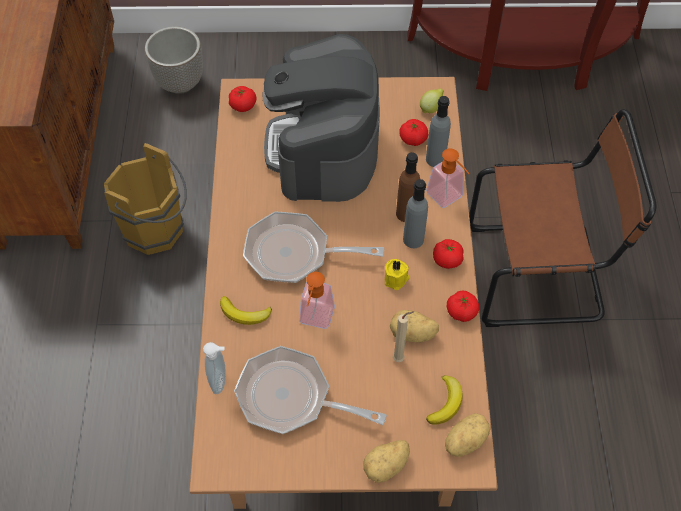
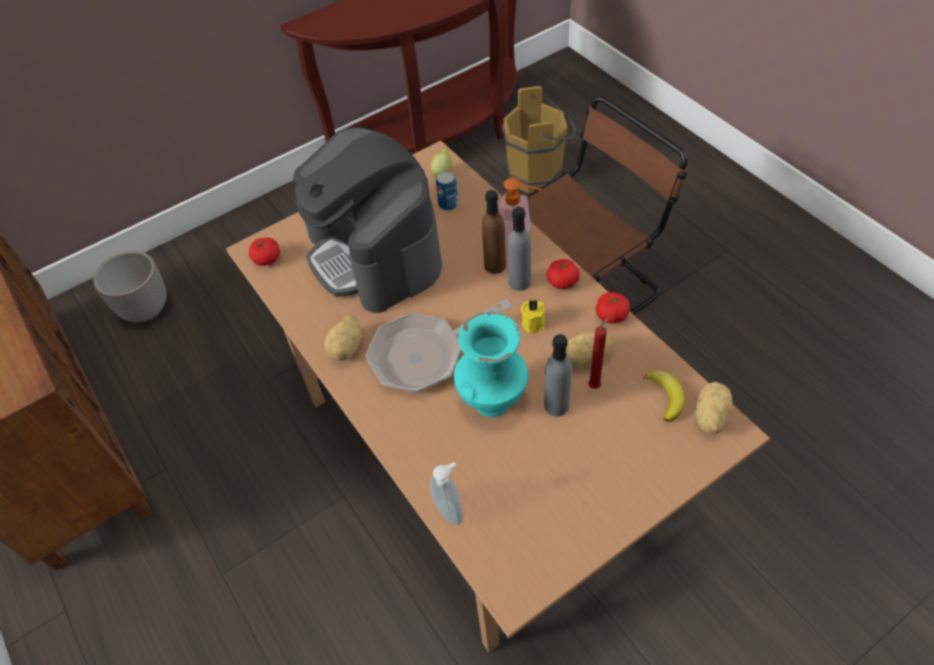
camera: 30 degrees left, 5 degrees down
brown bucket [104,143,187,255] -> brown bucket moved to [502,86,576,193]
banana [220,296,272,325] -> none
frying pan [234,346,387,434] -> none
soap dispenser [299,272,335,329] -> turquoise vase [454,312,528,417]
potato [363,440,410,483] -> potato moved to [324,315,362,361]
beige candle [393,311,414,362] -> red candle [588,317,609,389]
tomato [399,119,428,146] -> can [436,171,458,211]
grey bottle [426,96,451,167] -> grey bottle moved to [544,334,572,417]

